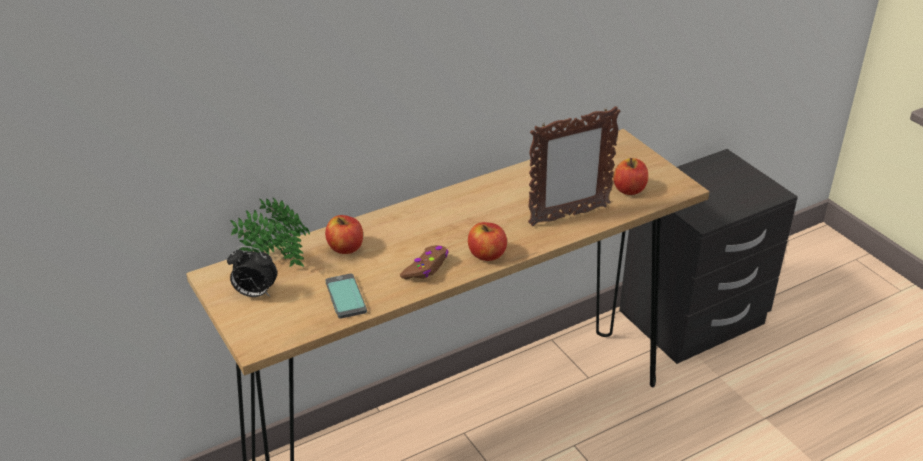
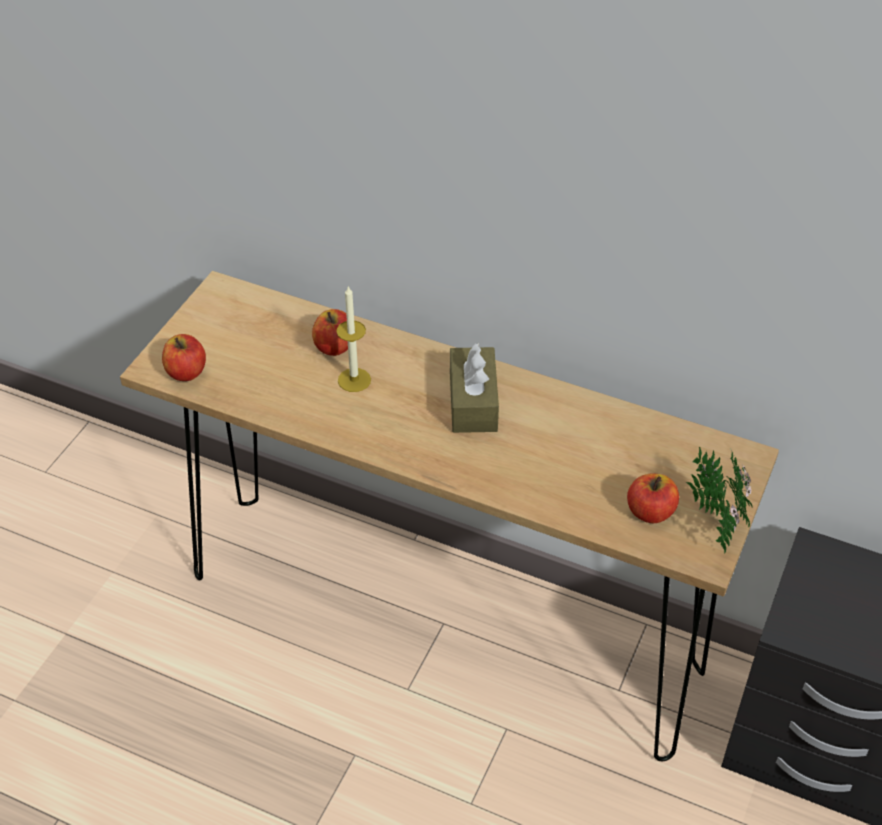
camera: 55 degrees right, 10 degrees up
alarm clock [227,246,277,297] -> none
potted plant [230,198,310,267] -> potted plant moved to [686,447,753,554]
phone [325,273,367,319] -> none
brown game controller [400,245,448,279] -> none
apple [468,222,507,261] -> apple moved to [162,334,206,381]
picture frame [528,106,621,226] -> none
none -> candle [336,287,371,392]
none -> brown tissue box [450,343,499,433]

